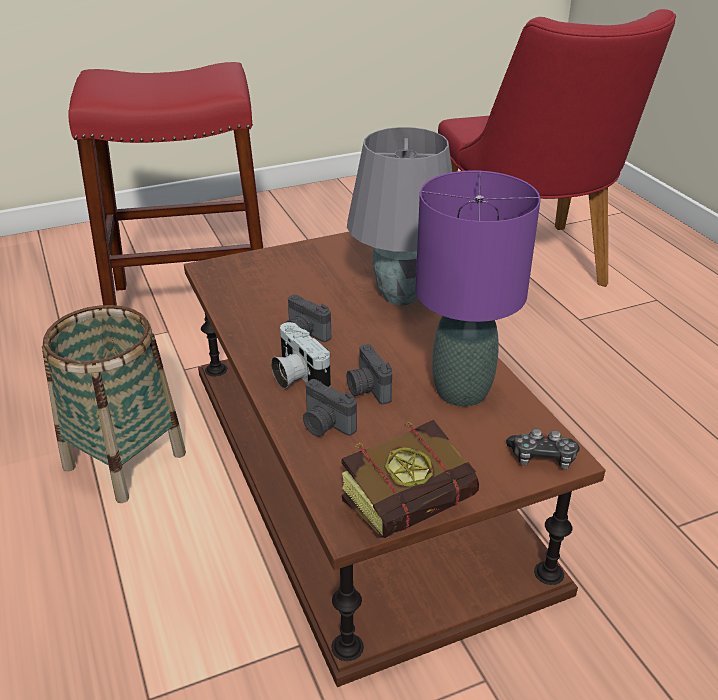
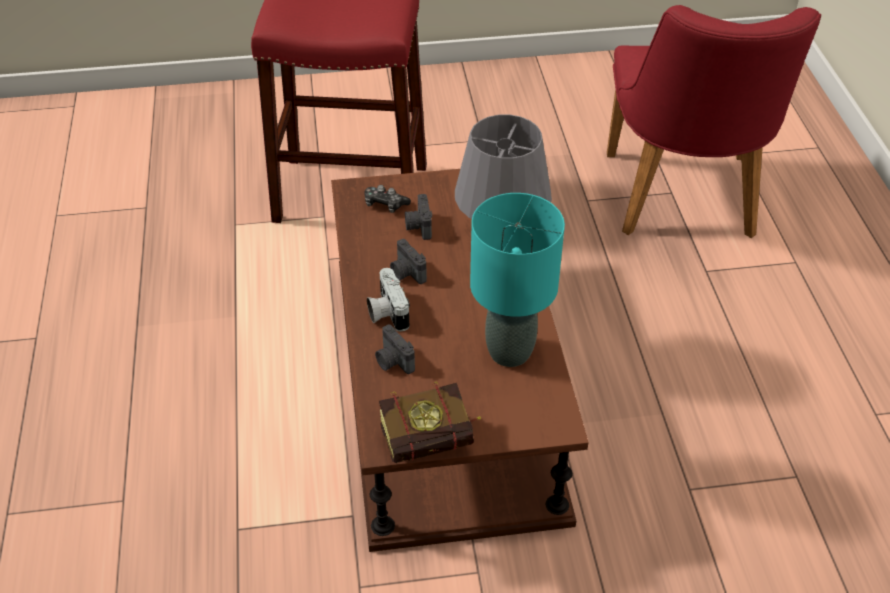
camera: 15 degrees right, 10 degrees up
basket [42,305,186,503] -> none
camera [347,344,392,405] -> camera moved to [405,194,432,240]
purple table lamp [415,170,541,407] -> turquoise table lamp [470,193,565,367]
game controller [506,428,580,469] -> game controller moved to [364,185,411,213]

